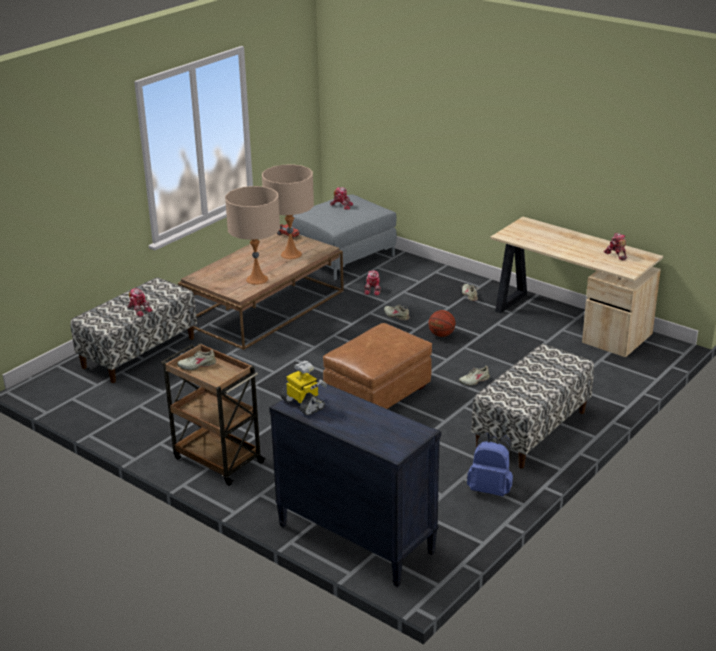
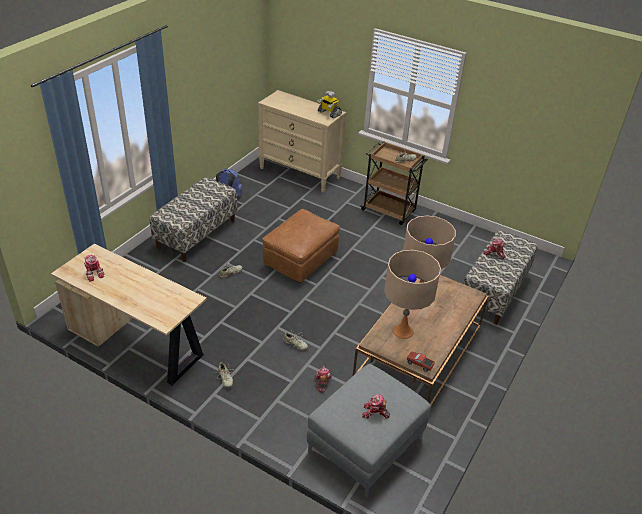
camera: 170 degrees right, 10 degrees up
black dresser [269,379,441,587] -> beige dresser [258,90,347,193]
basketball [428,310,456,337] -> none

